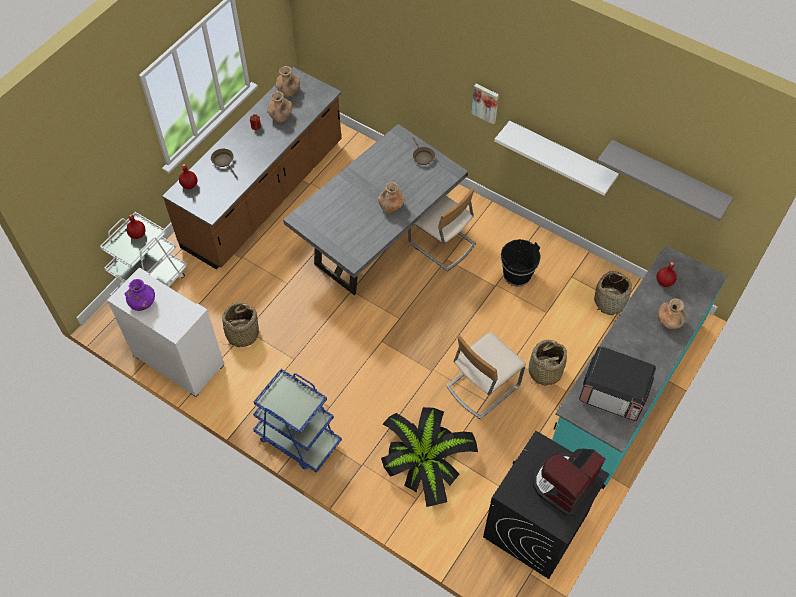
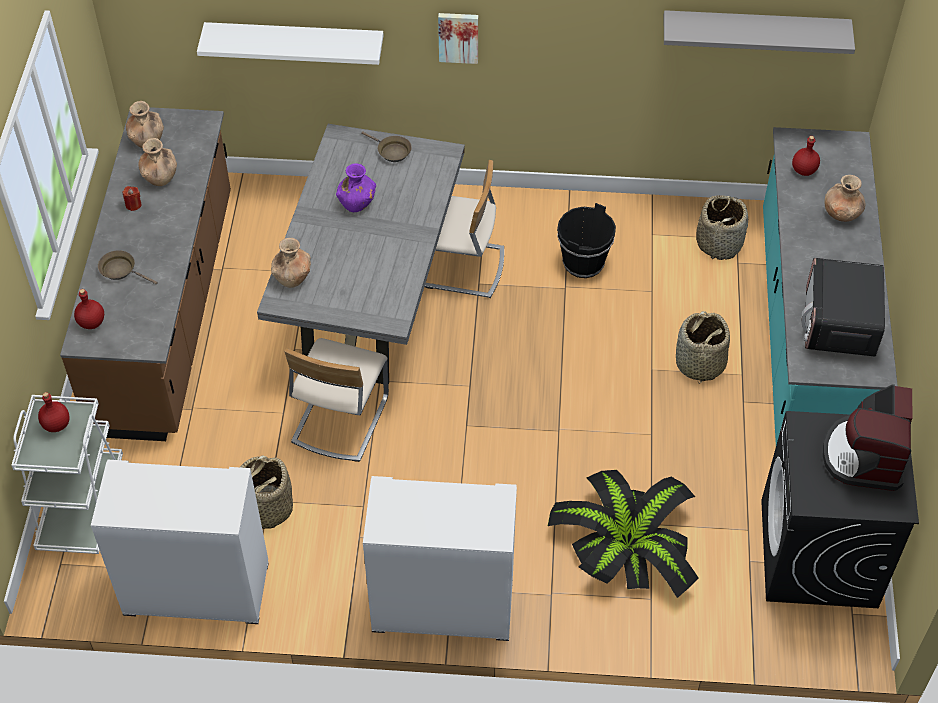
camera: 30 degrees left, 5 degrees down
purple vase [125,279,155,311] -> purple vase moved to [336,163,376,212]
blue cart [253,369,342,473] -> white cabinet [363,476,517,641]
brown vase [377,182,405,213] -> brown vase moved to [271,238,311,288]
beige chair [446,332,526,419] -> beige chair moved to [284,338,389,462]
white shelf [494,121,619,196] -> white shelf moved to [197,22,384,65]
microwave [579,346,656,421] -> microwave turned 105 degrees clockwise [801,258,885,357]

